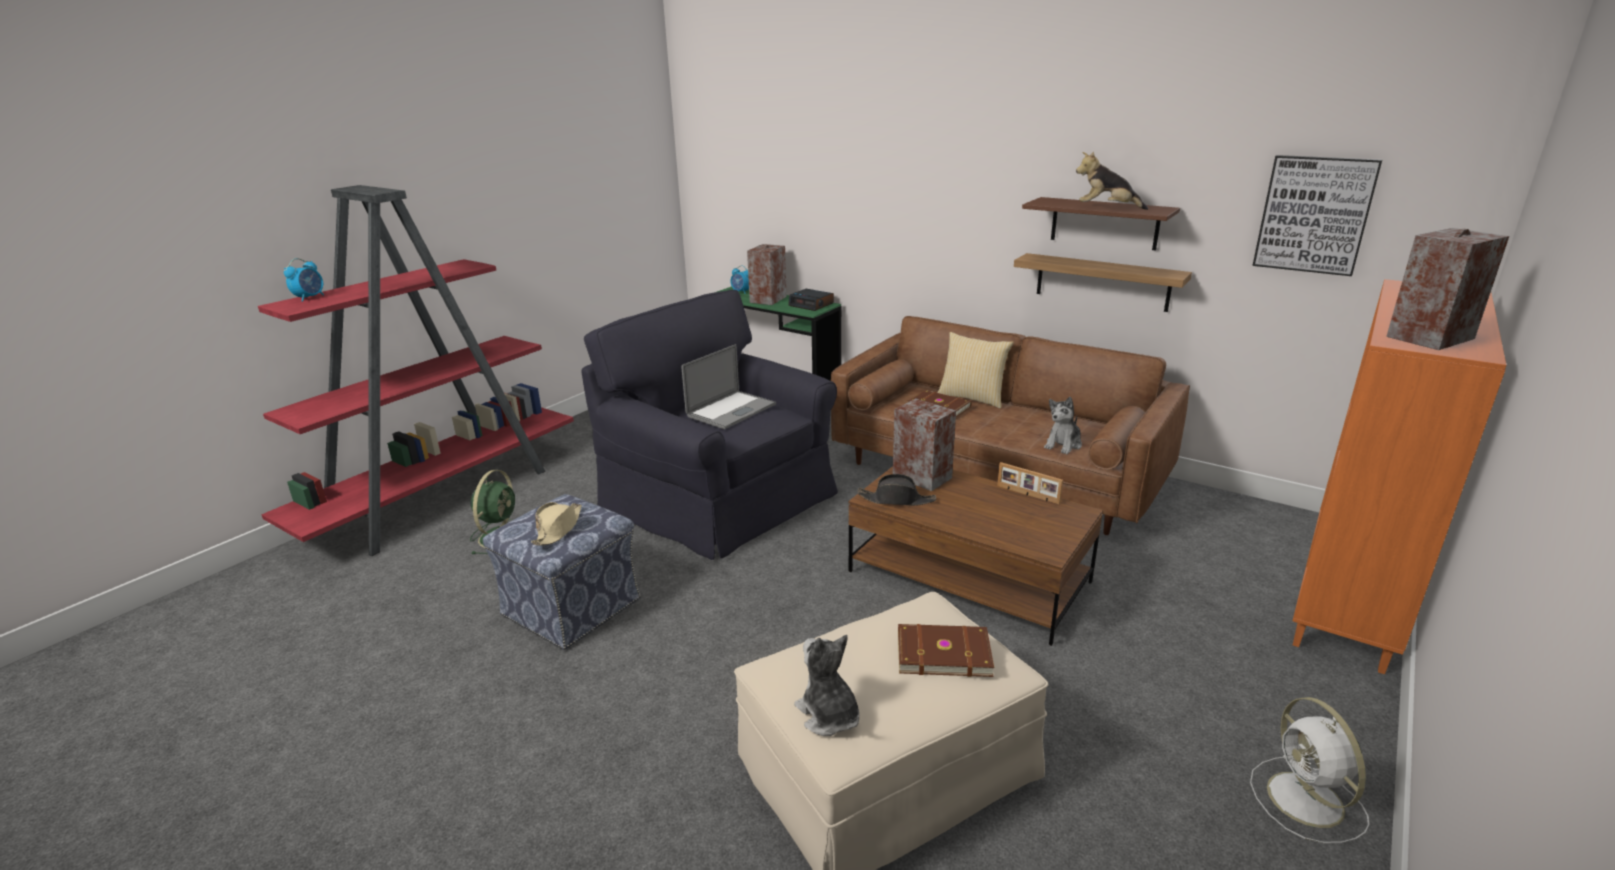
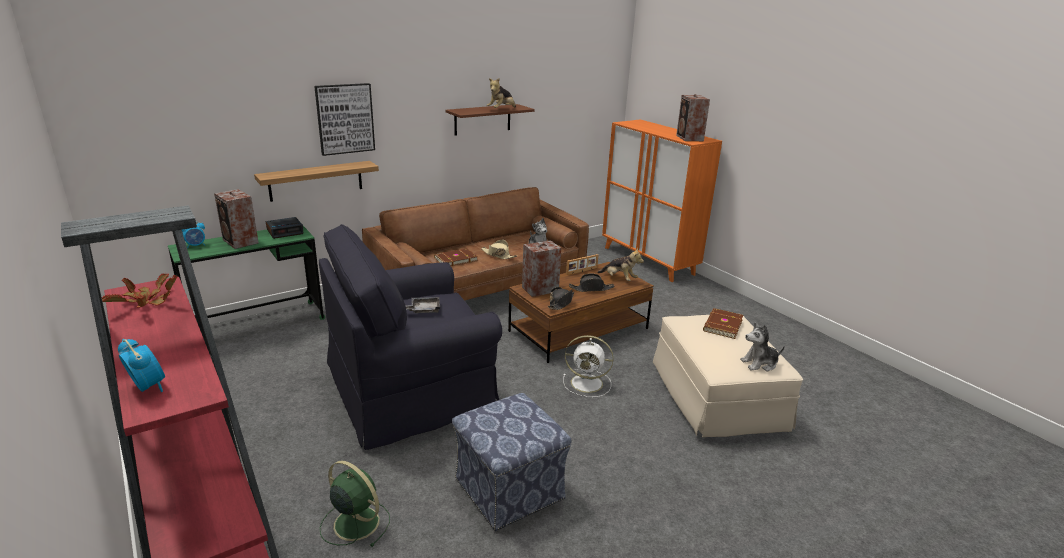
camera: 70 degrees left, 0 degrees up
beige hat [531,502,582,546] -> beige hat moved to [481,240,517,259]
laptop [682,344,776,429] -> grey tray [406,297,440,313]
pillow [938,332,1014,409] -> none
shelf [1014,253,1192,312] -> shelf moved to [254,161,379,202]
white fan [1250,697,1369,843] -> white fan moved to [563,335,614,397]
picture [1252,155,1382,276] -> picture moved to [314,83,375,156]
none -> potted plant [102,272,178,308]
none -> black hat [569,273,615,292]
none -> plush toy [597,247,644,281]

